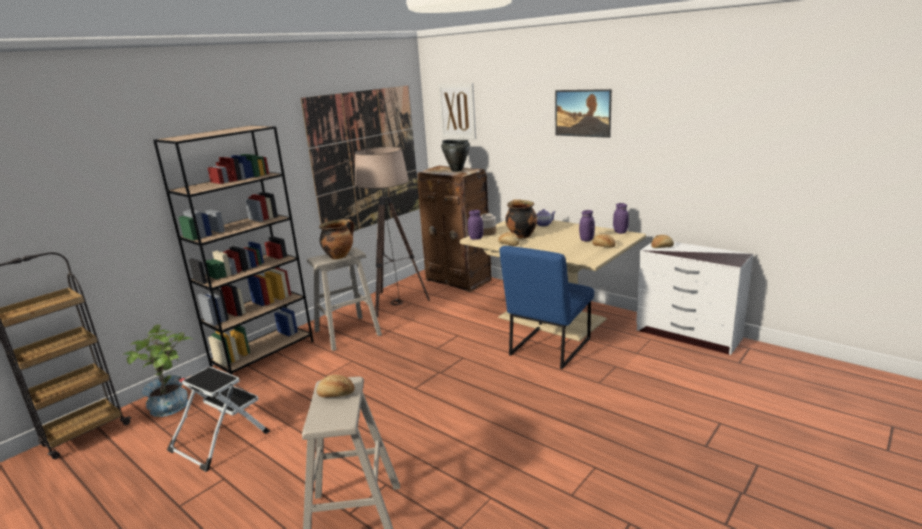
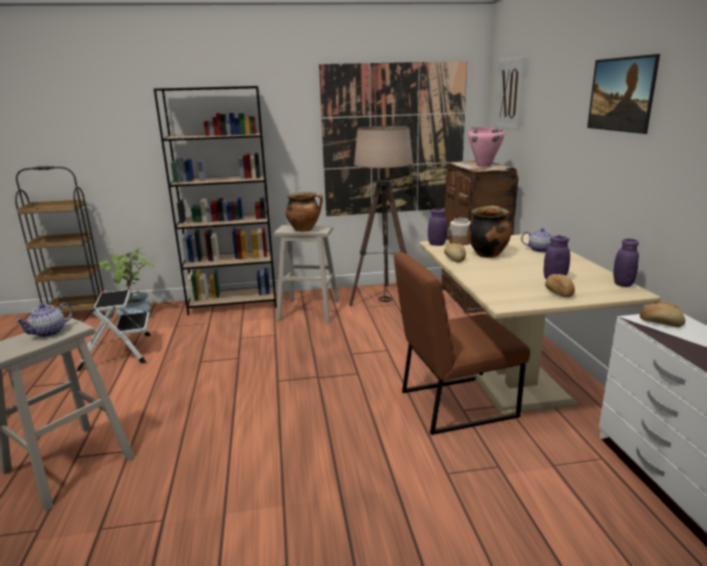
camera: 40 degrees right, 0 degrees up
bread [317,375,355,397] -> teapot [15,303,73,337]
black cooking pot [441,140,470,172] -> pink cooking pot [468,127,504,167]
blue chair [499,246,594,369] -> brown chair [394,252,530,435]

